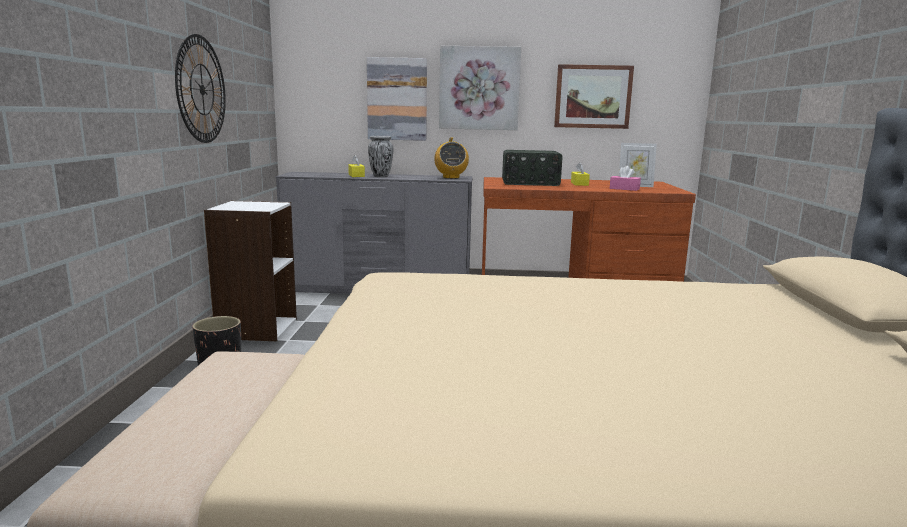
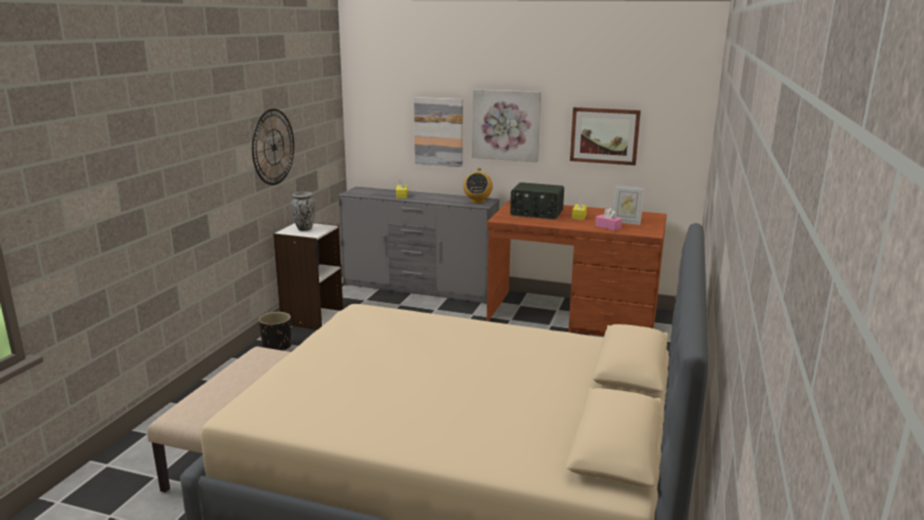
camera: 15 degrees right, 5 degrees up
vase [368,136,393,177] -> vase moved to [291,192,315,231]

